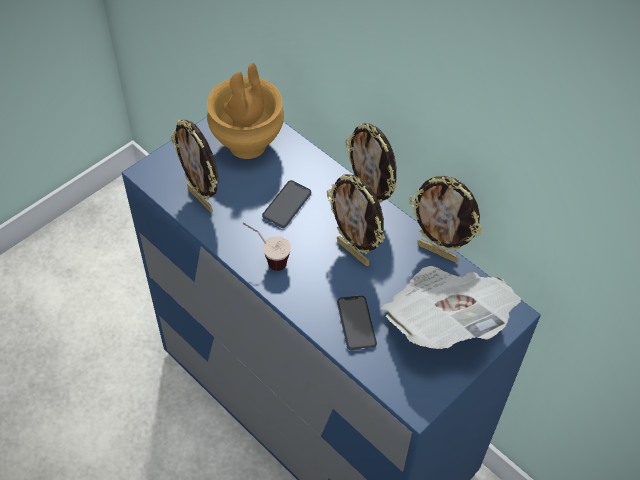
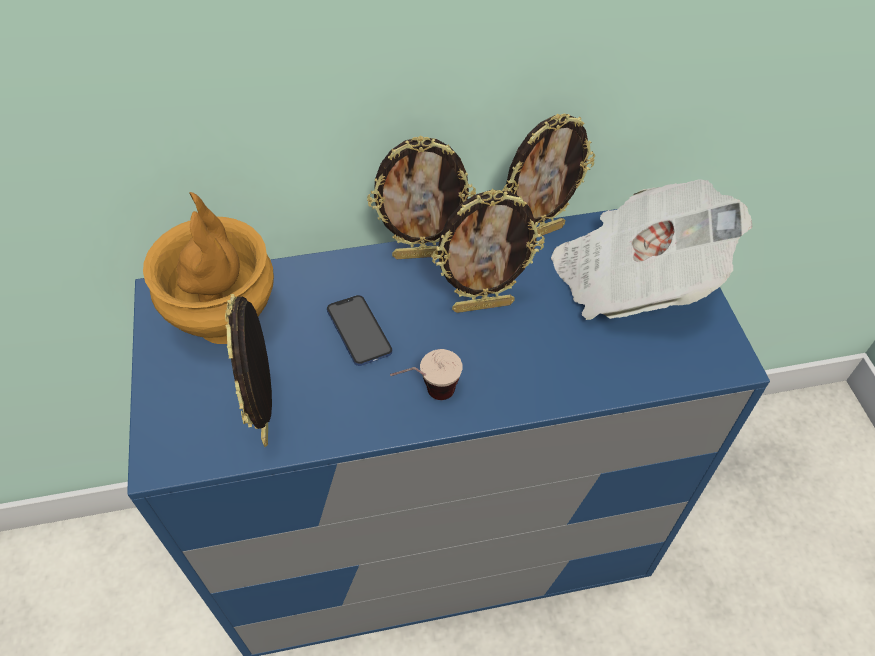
camera: 55 degrees left, 0 degrees up
picture frame [171,119,218,213] -> picture frame turned 90 degrees clockwise [225,294,272,447]
phone [337,295,377,351] -> none

